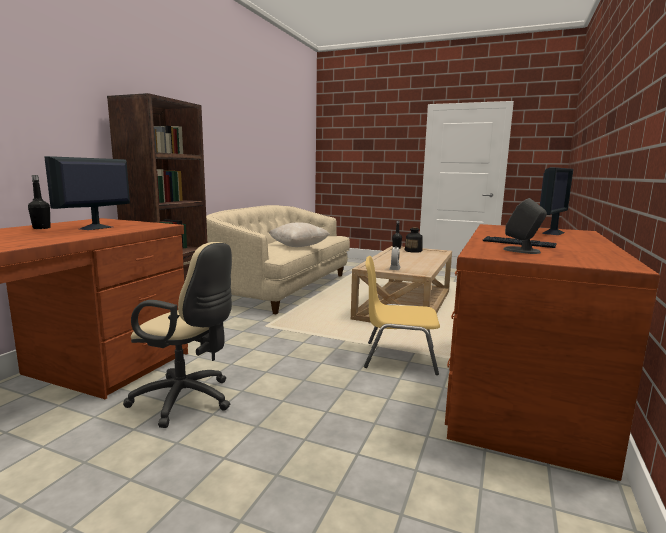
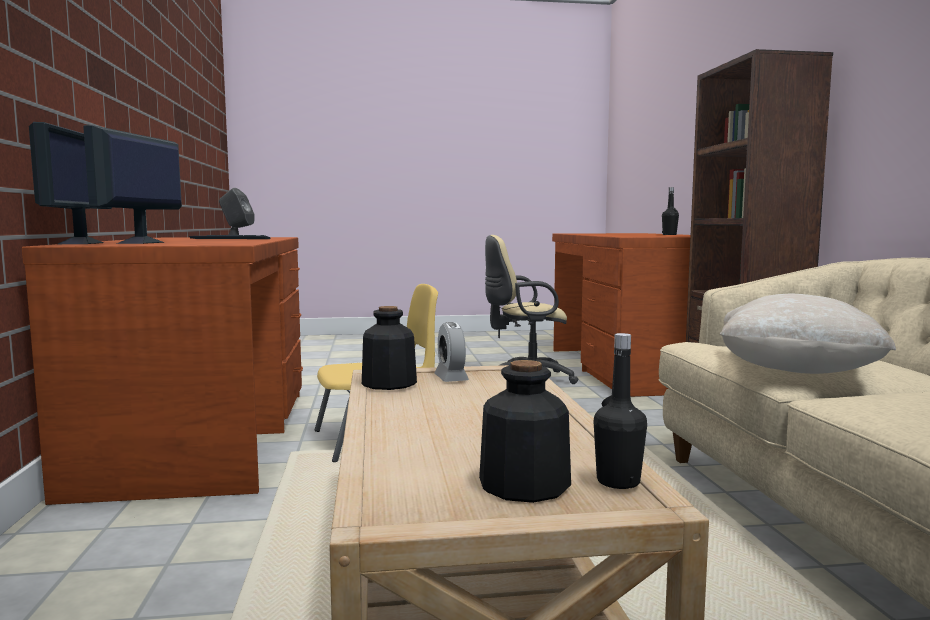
camera: 150 degrees right, 5 degrees down
monitor [44,156,130,230] -> monitor moved to [29,122,111,244]
none -> bottle [362,306,417,390]

